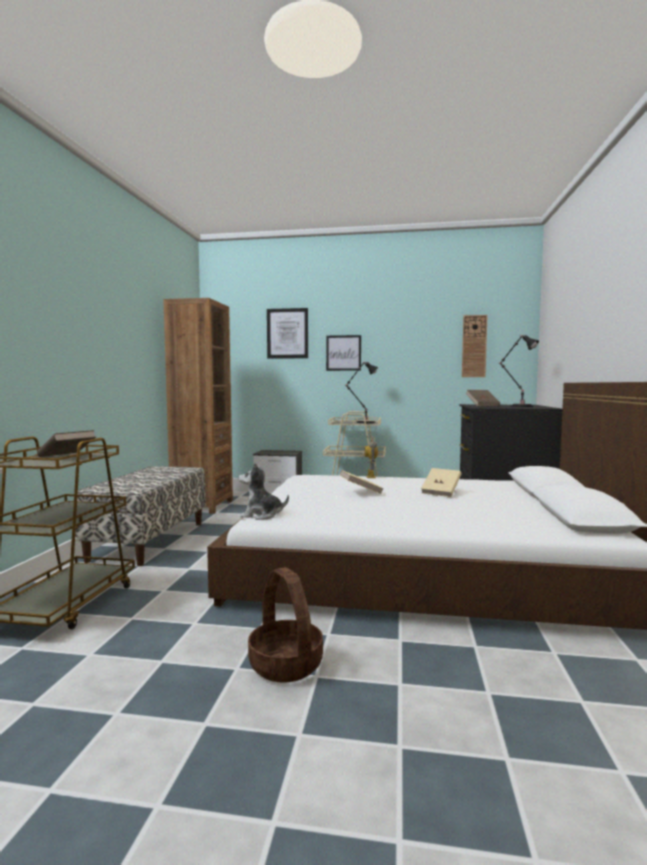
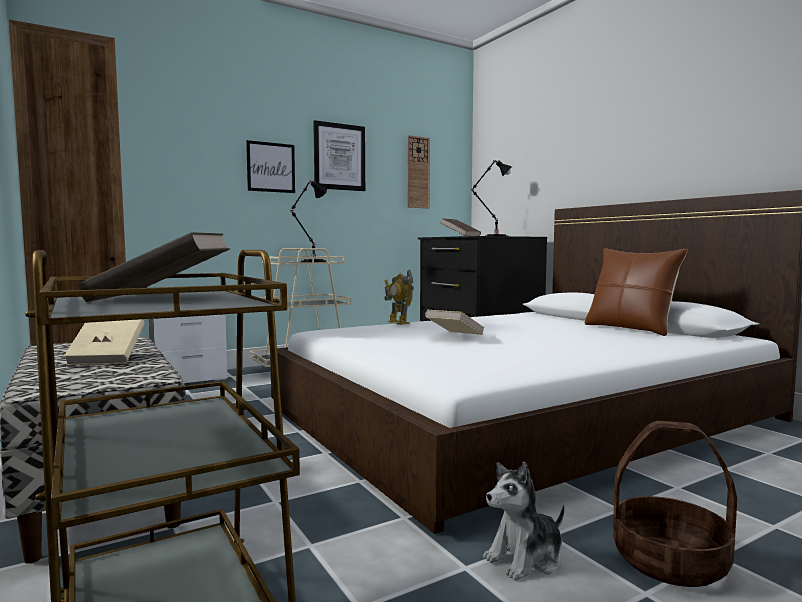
camera: 40 degrees left, 0 degrees up
plush toy [239,463,289,520] -> plush toy moved to [483,462,565,581]
picture [267,308,308,359] -> picture moved to [313,120,365,191]
beige book [421,468,461,497] -> beige book moved to [64,319,145,365]
none -> brown pillow [585,248,688,336]

